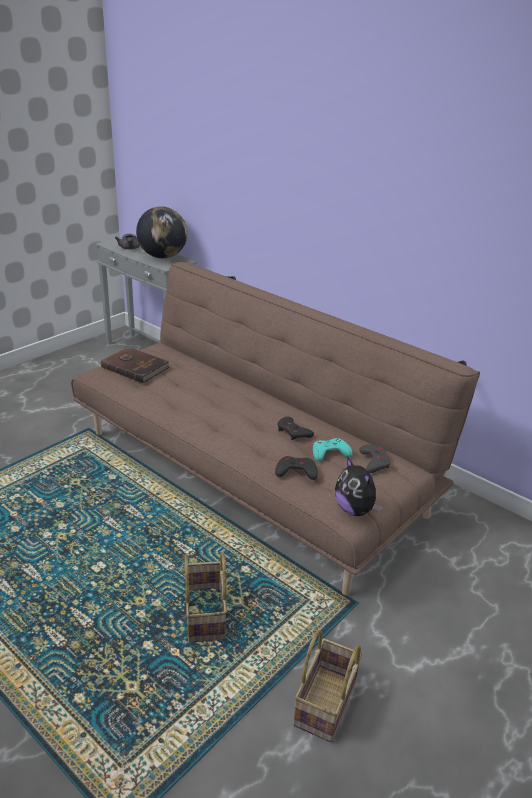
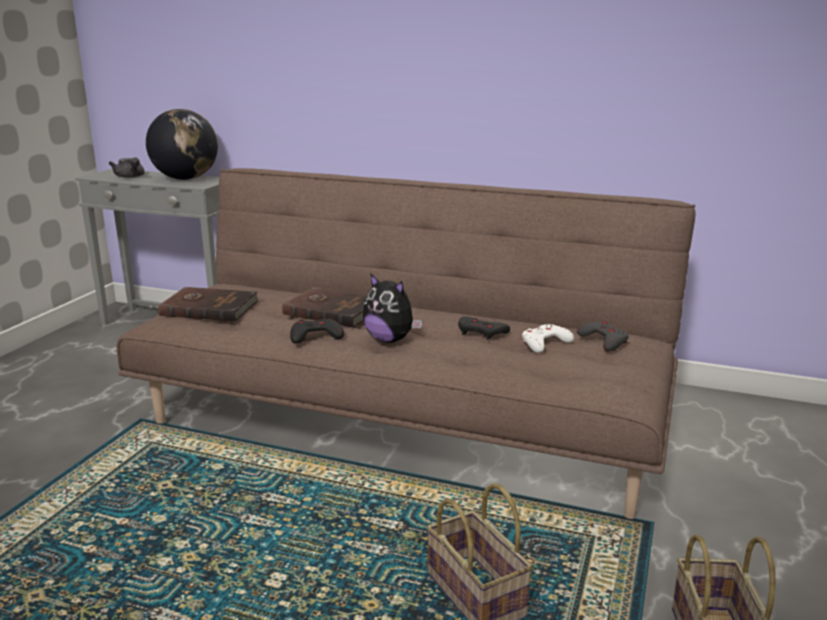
camera: 20 degrees left, 10 degrees down
black game controller [275,456,318,480] -> black game controller moved to [290,319,344,344]
turquoise game controller [313,438,353,461] -> white game controller [522,324,574,353]
plush toy [335,457,383,516] -> plush toy moved to [363,273,423,343]
none -> brown book [282,287,366,328]

